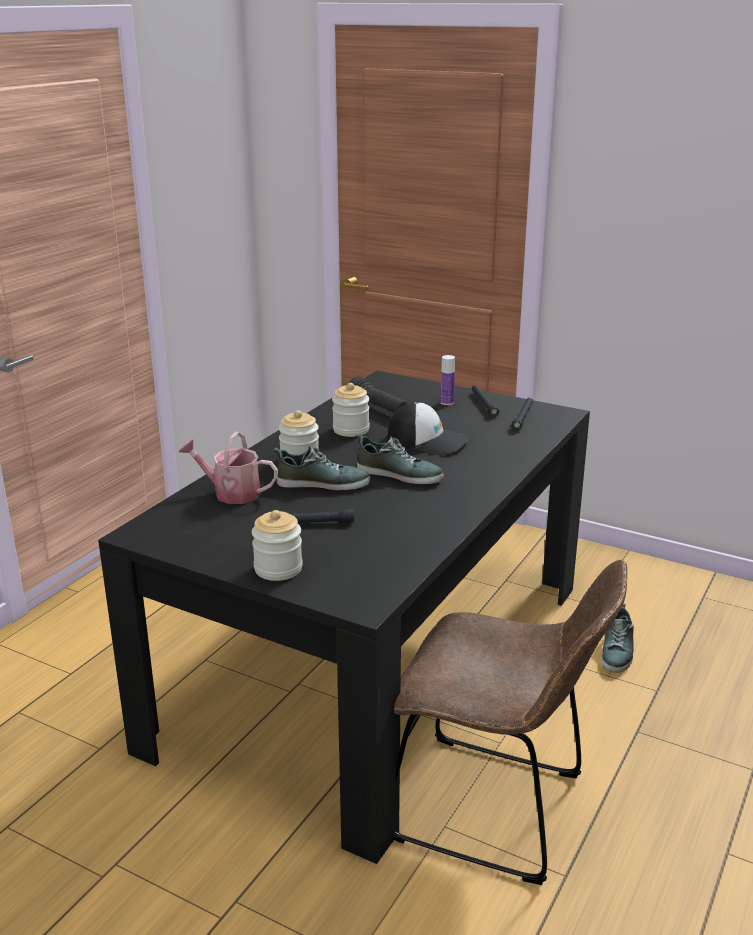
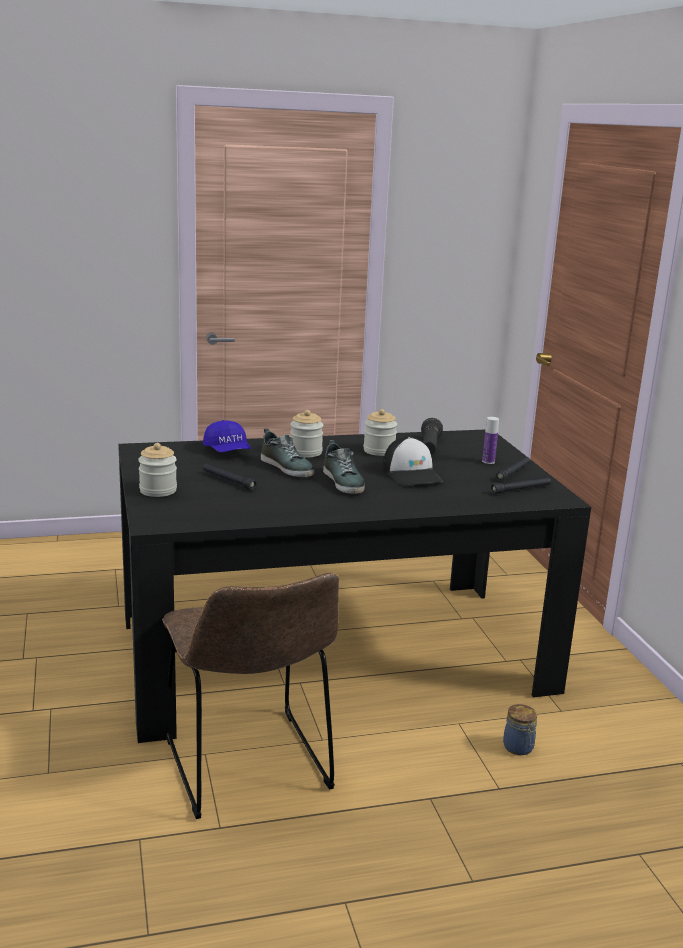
camera: 45 degrees right, 5 degrees down
watering can [179,431,278,504] -> blue cap [203,420,251,453]
shoe [601,604,634,673] -> jar [503,704,537,755]

